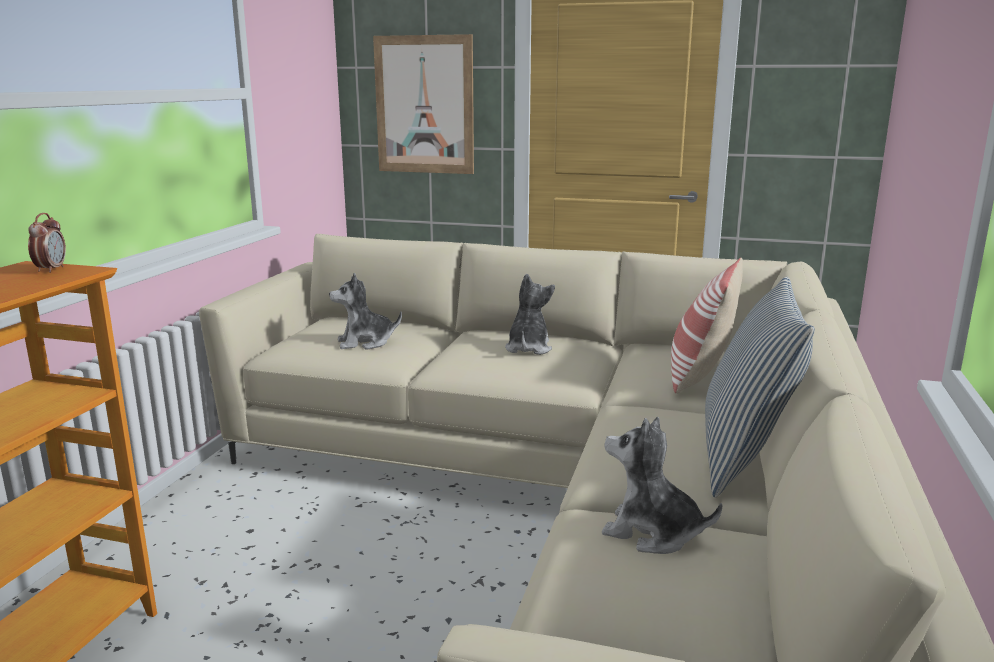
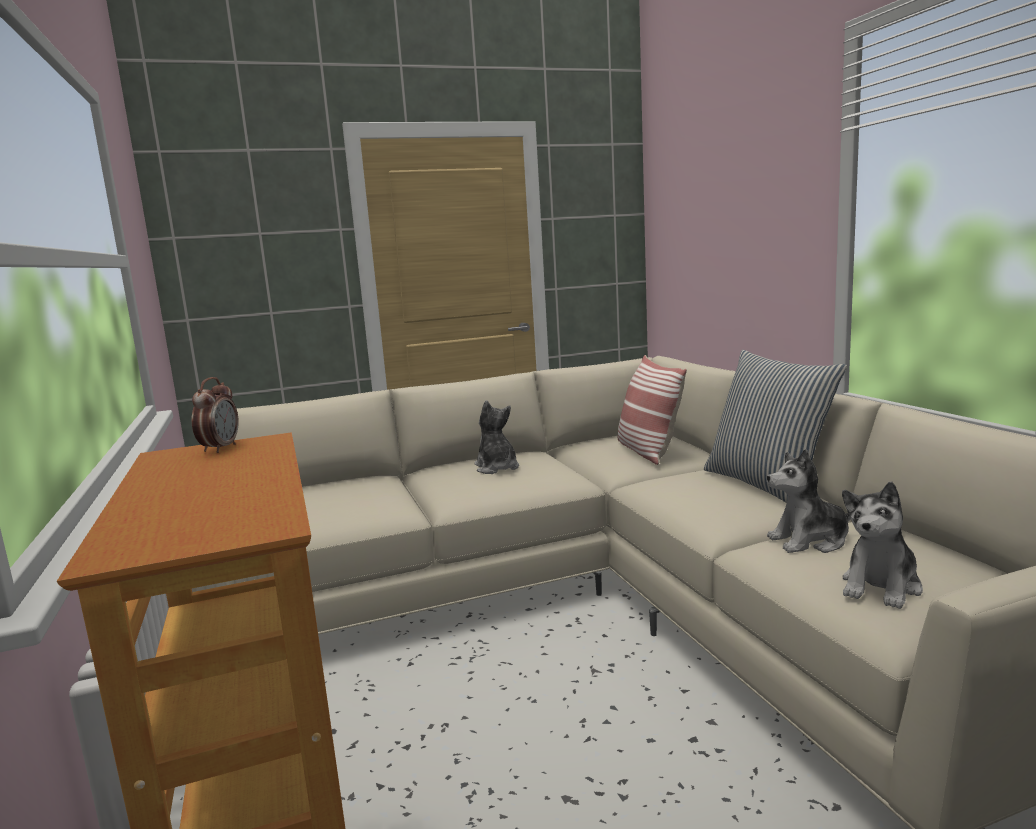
camera: 35 degrees left, 5 degrees down
alarm clock [28,213,66,273] -> alarm clock turned 45 degrees clockwise [192,377,239,453]
plush toy [329,273,402,350] -> plush toy moved to [842,482,923,609]
picture [373,34,474,174] -> none

